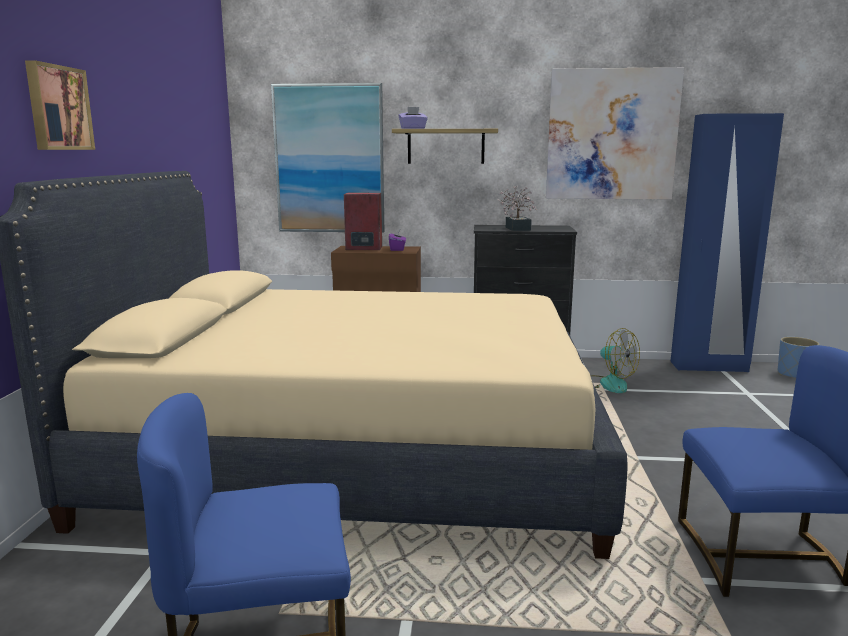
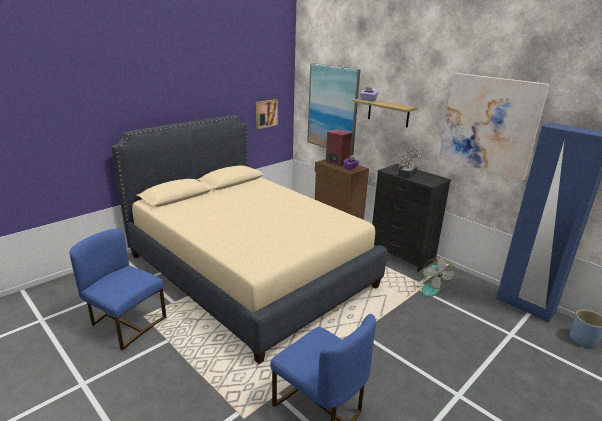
camera: 40 degrees right, 10 degrees up
picture [25,60,95,150] -> picture moved to [256,99,278,129]

